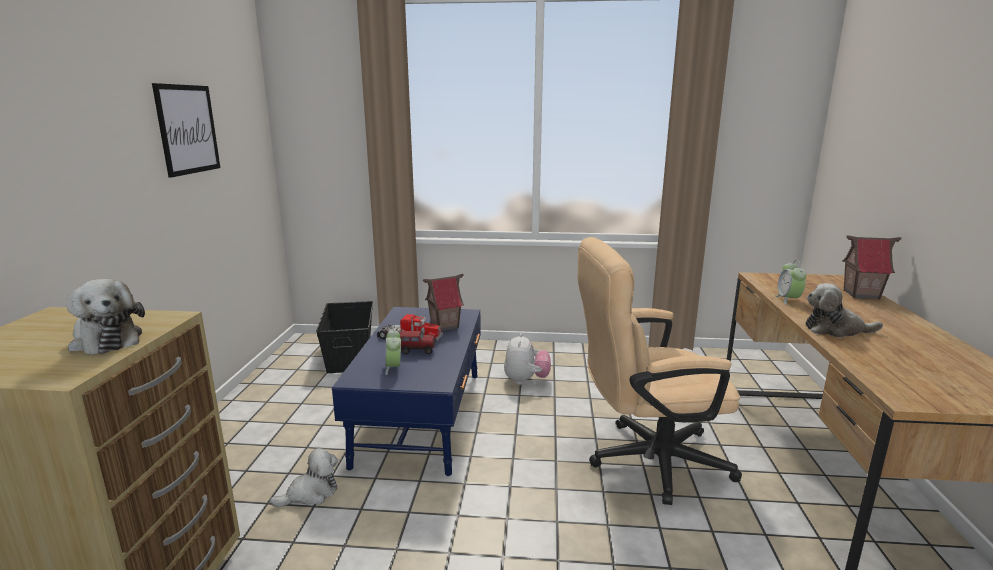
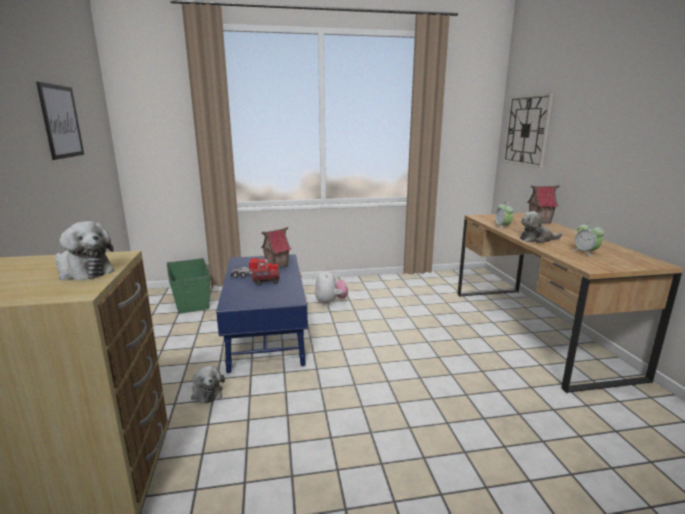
camera: 15 degrees left, 0 degrees up
plush toy [270,448,338,507] -> plush toy turned 105 degrees clockwise [191,366,225,404]
black storage box [316,301,373,373] -> green storage box [166,258,211,314]
alarm clock [385,329,401,375] -> alarm clock moved to [574,221,604,257]
beige office chair [578,237,742,505] -> none
none -> wall clock [502,93,554,168]

